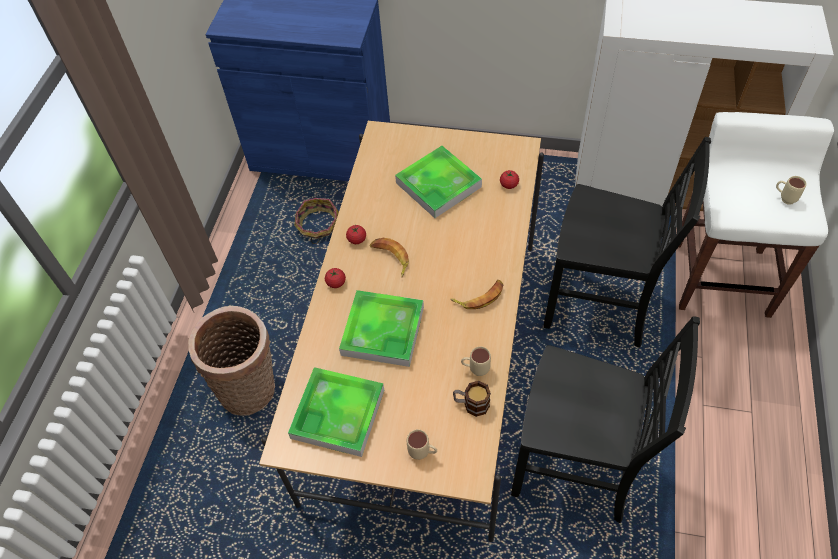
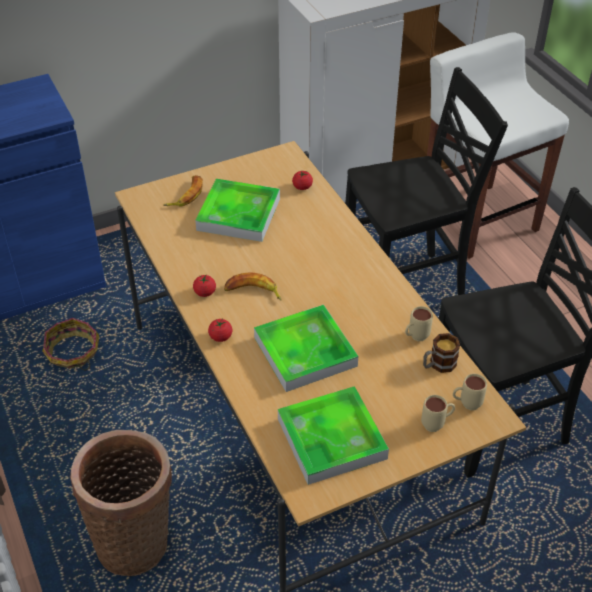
camera: 40 degrees left, 10 degrees down
banana [450,280,504,309] -> banana moved to [163,175,203,206]
beige mug [776,176,806,205] -> beige mug moved to [453,374,487,410]

